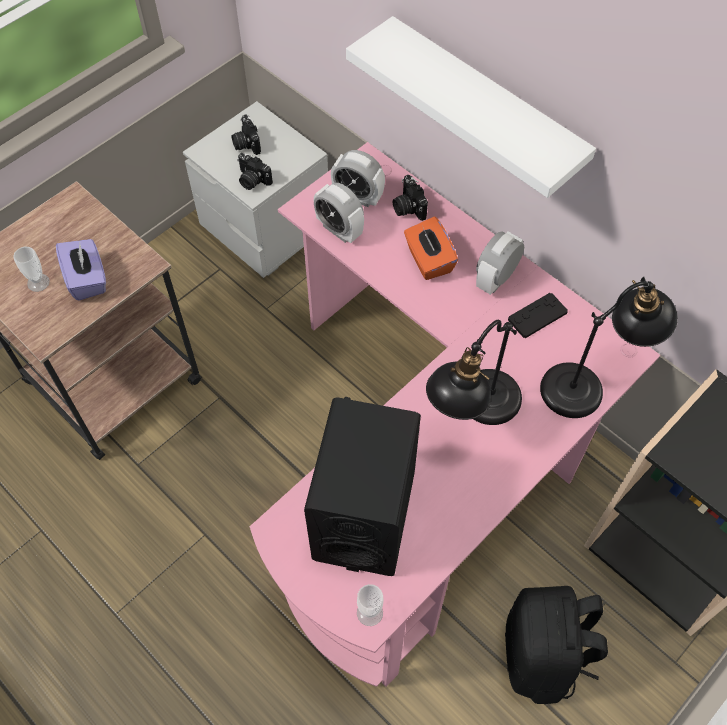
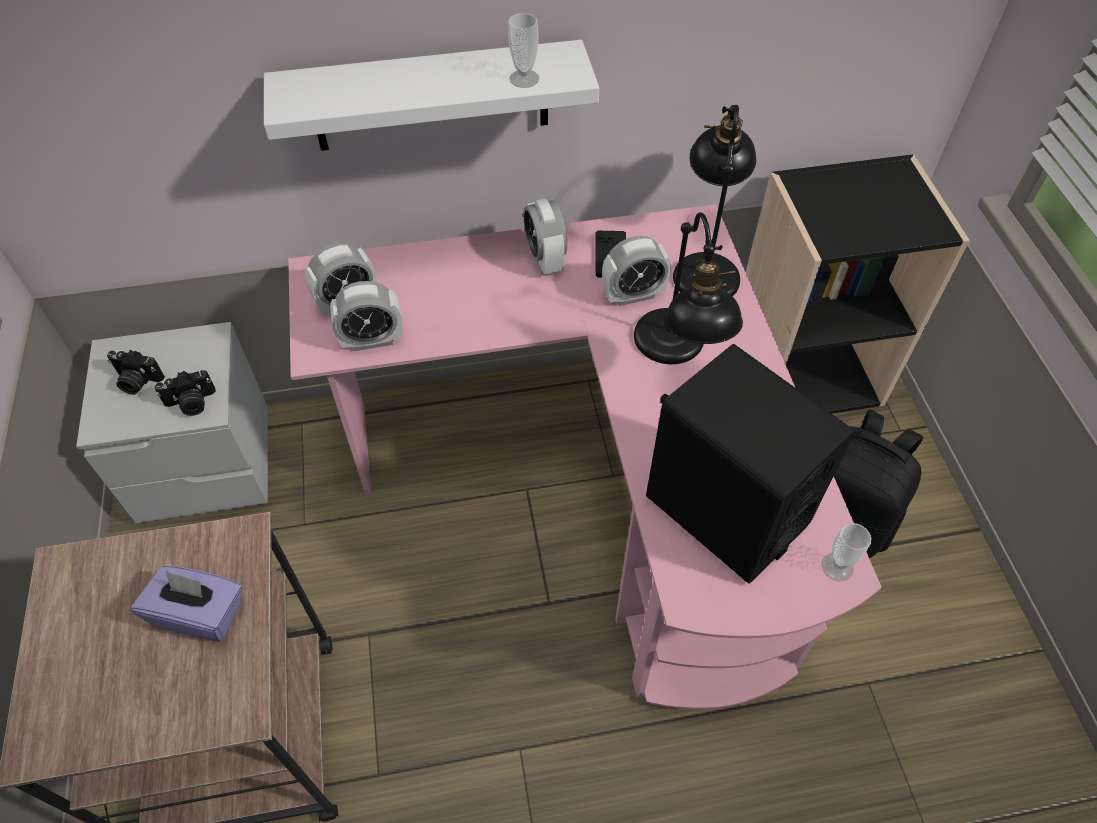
camera: 55 degrees left, 5 degrees down
cup [13,247,50,292] -> cup moved to [508,13,539,88]
camera [393,175,428,221] -> none
orange tissue box [404,217,458,280] -> none
none -> alarm clock [602,236,671,306]

